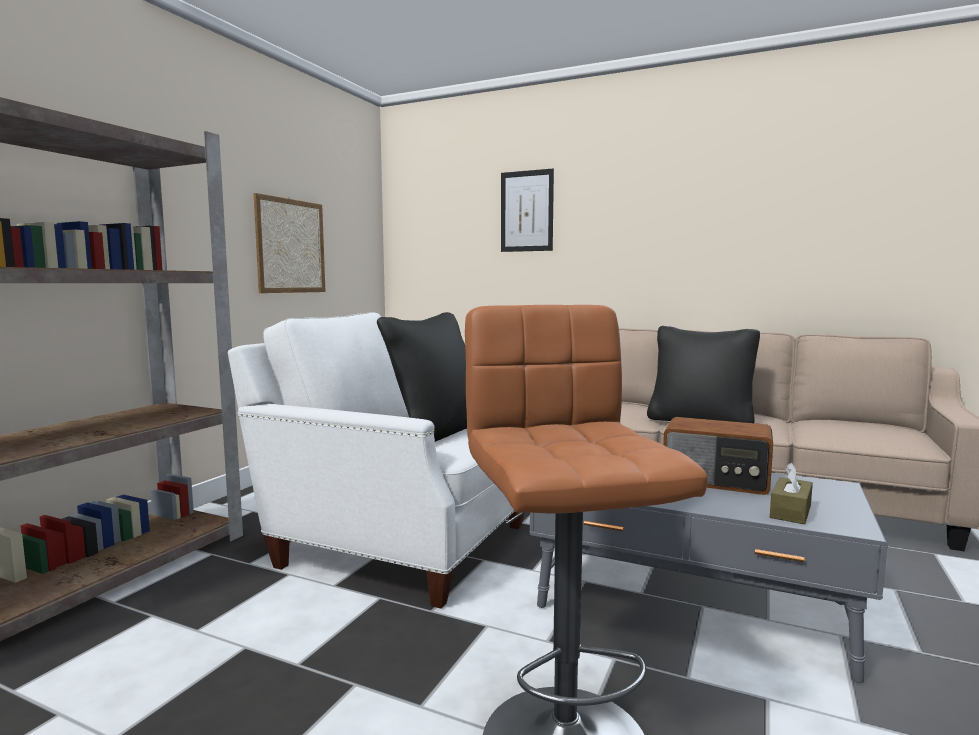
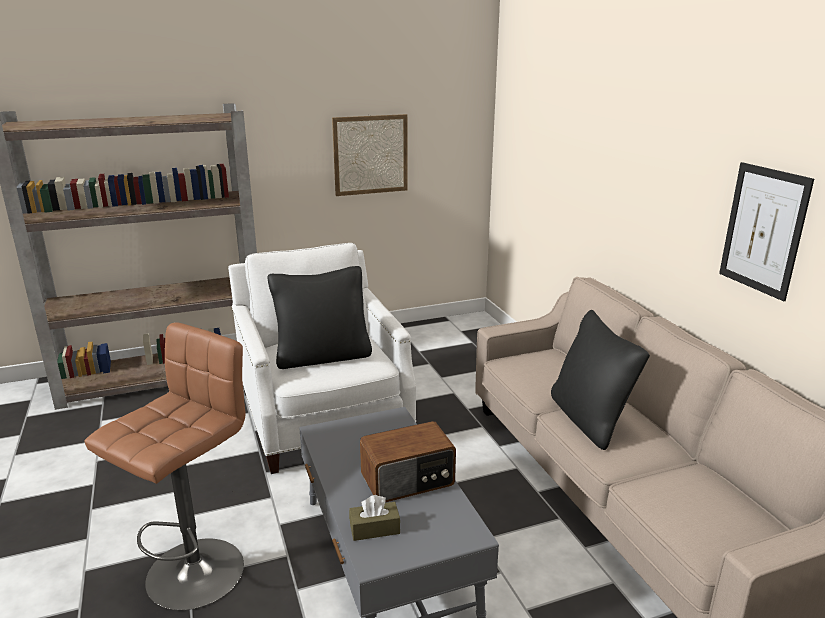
camera: 45 degrees right, 15 degrees up
picture [501,169,554,252] -> picture moved to [719,162,814,301]
radio [663,417,773,495] -> radio turned 90 degrees counterclockwise [360,421,456,502]

